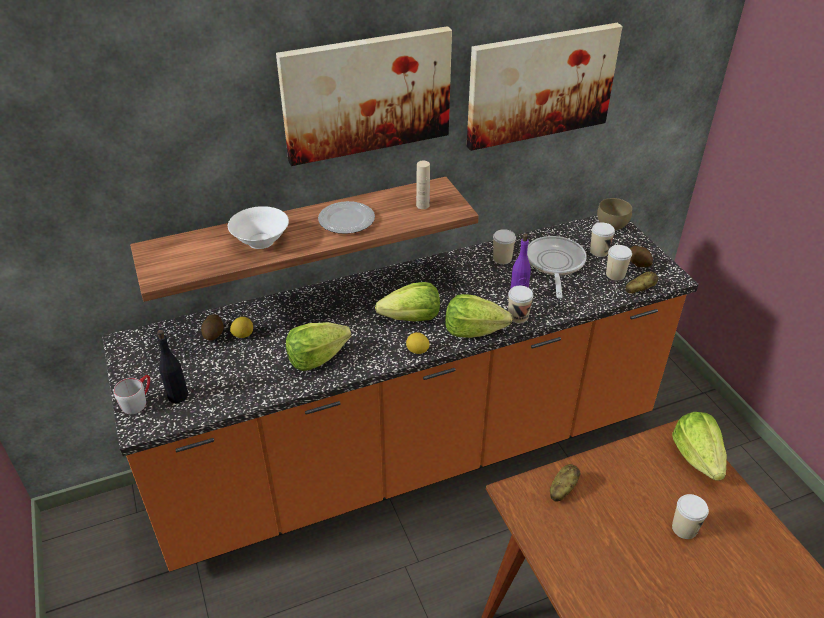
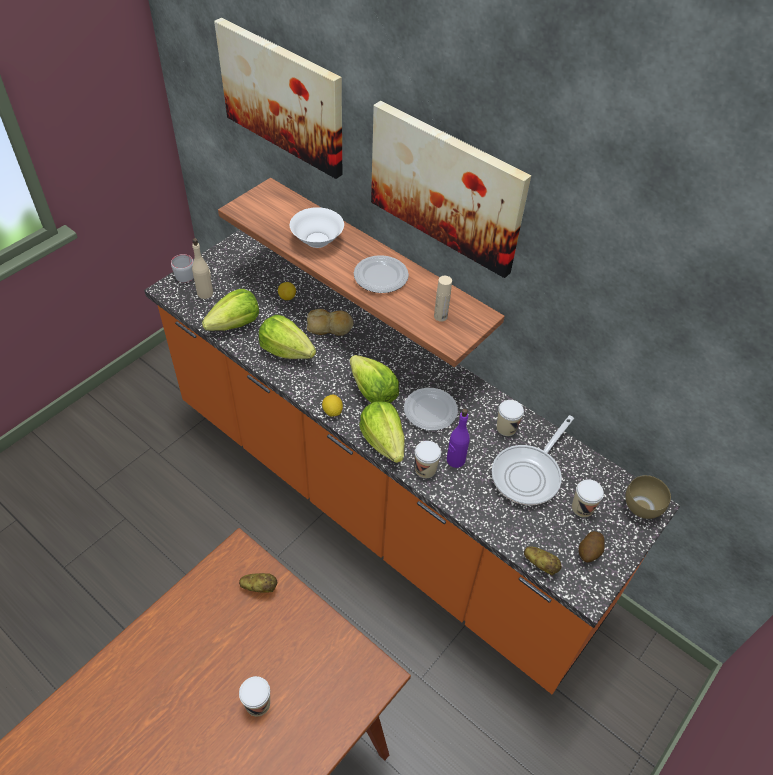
camera: 60 degrees right, 10 degrees up
black bottle [157,330,188,403] -> beige bottle [192,238,213,299]
potato [201,314,224,341] -> none
picture [467,23,623,151] -> picture moved to [214,18,342,179]
frying pan [527,236,587,299] -> frying pan turned 150 degrees clockwise [492,415,574,505]
cup [606,245,632,281] -> none
lettuce [672,412,727,481] -> lettuce moved to [202,289,259,331]
none -> bread [307,309,353,336]
none -> plate [404,388,458,431]

